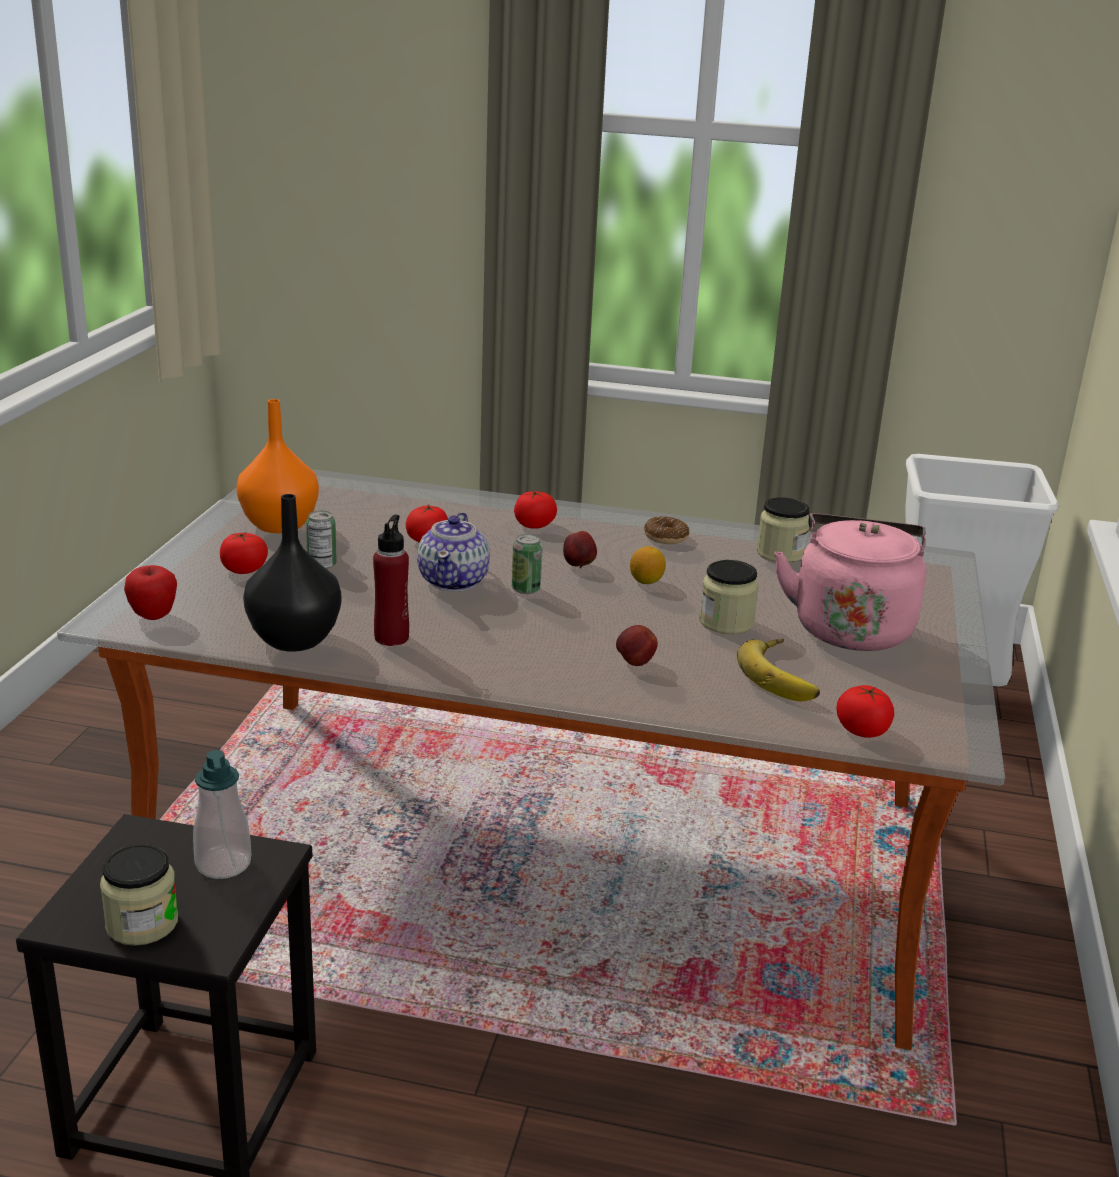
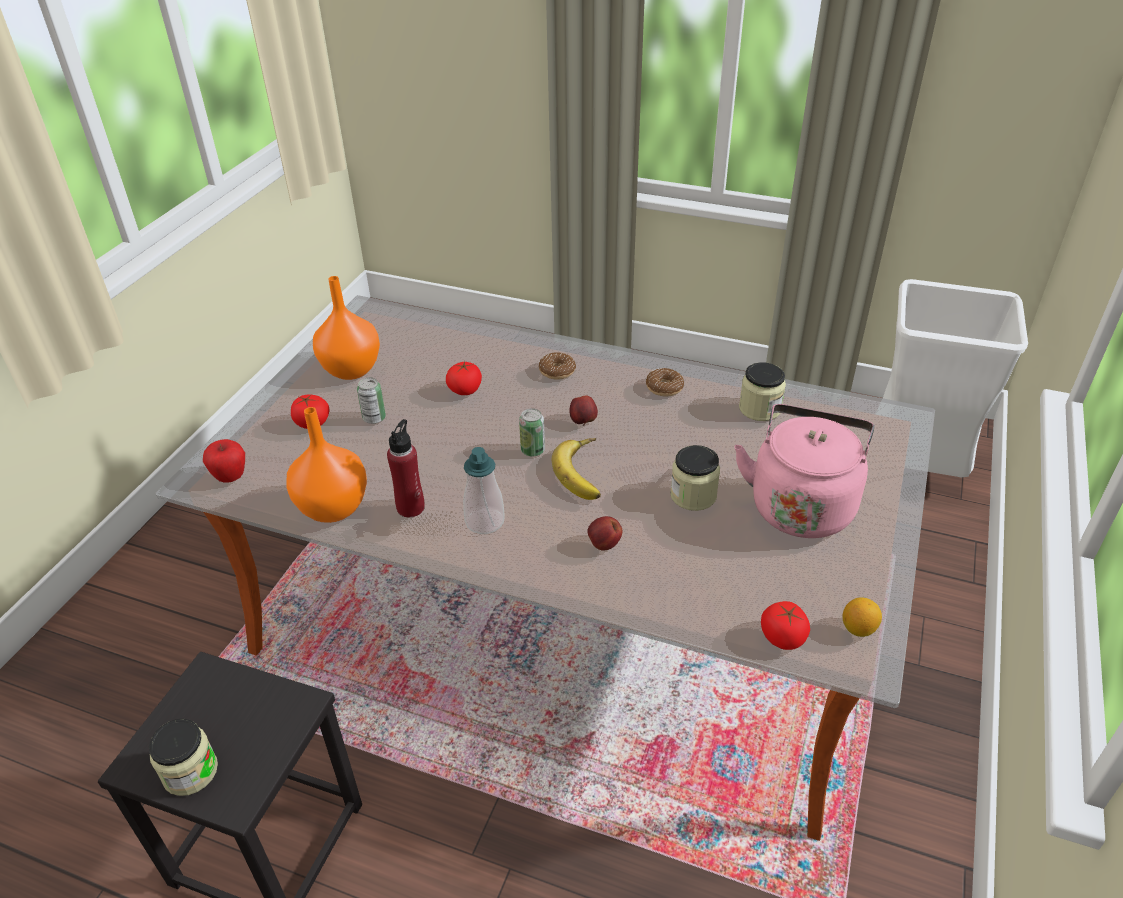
camera: 10 degrees right, 15 degrees up
soap dispenser [193,750,252,879] -> soap dispenser moved to [463,447,505,534]
black vase [243,494,341,651] -> orange vase [286,407,367,523]
teapot [417,512,490,592] -> none
tomato [514,490,557,529] -> donut [539,352,576,380]
lemon [630,546,666,584] -> lemon moved to [843,597,882,637]
banana [737,639,820,702] -> banana moved to [552,438,601,500]

